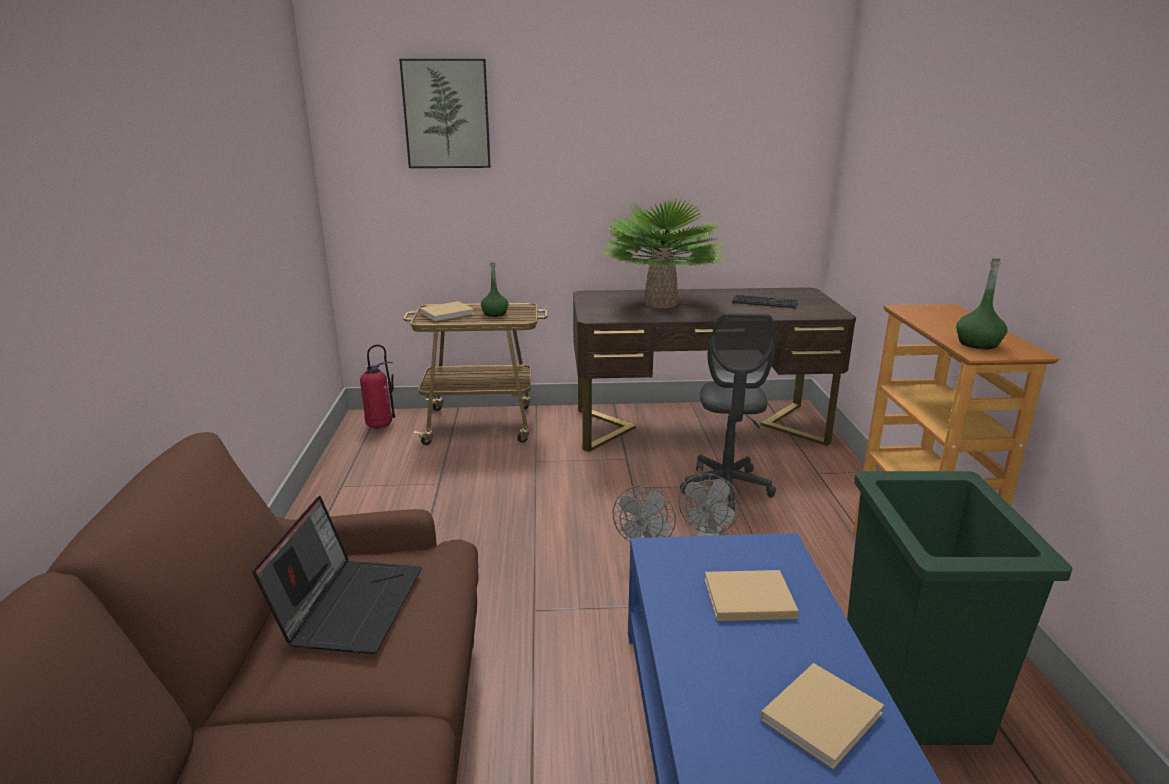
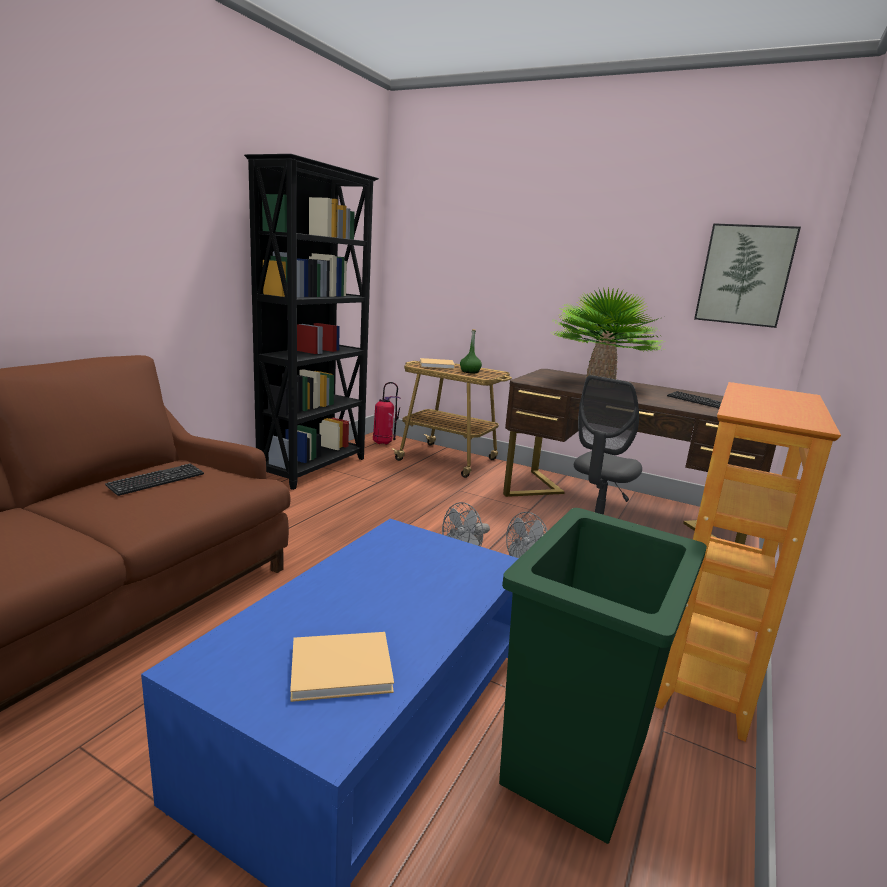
camera: 30 degrees right, 5 degrees down
laptop [252,496,422,654] -> keyboard [105,463,204,496]
picture [399,59,491,168] -> picture moved to [694,223,801,328]
beige book [704,570,799,621] -> none
green bottle [956,258,1008,349] -> none
none -> black bookcase [244,154,379,490]

